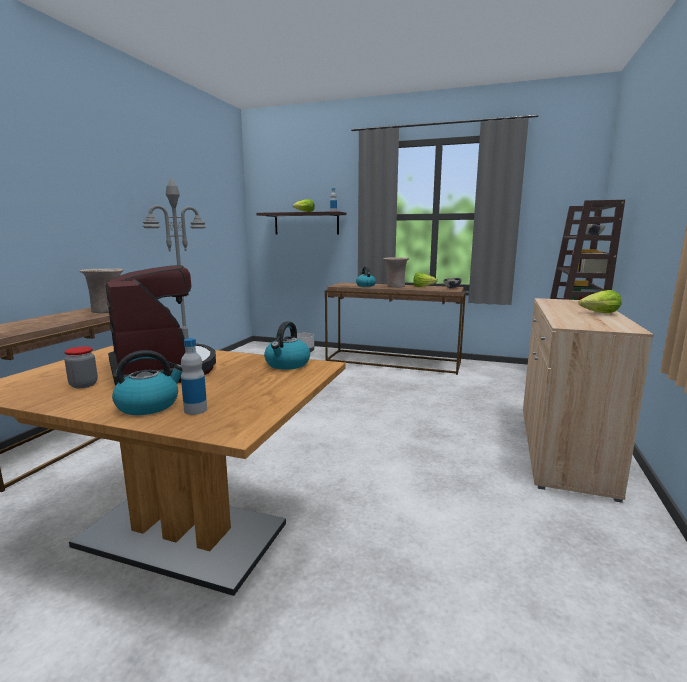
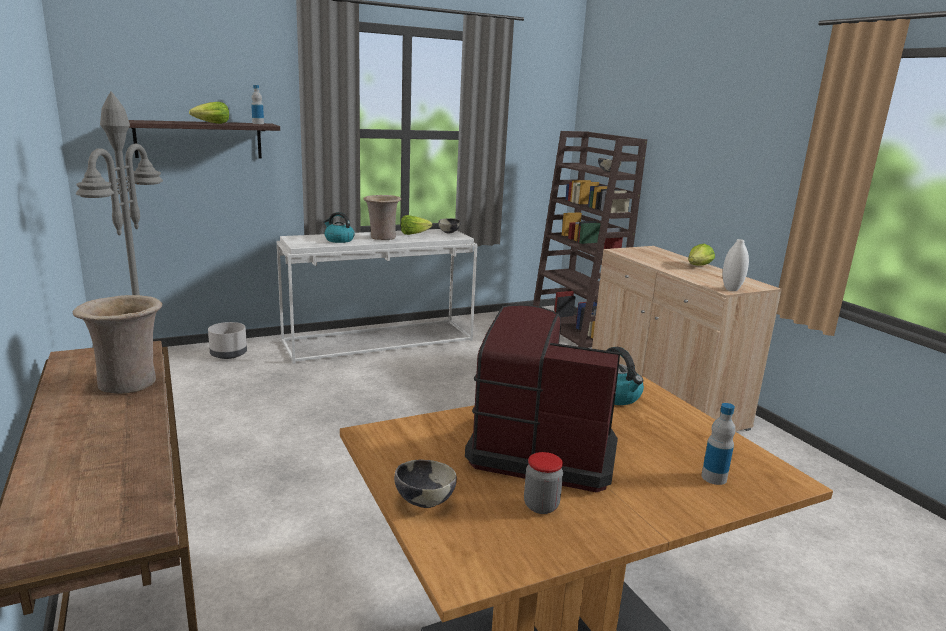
camera: 45 degrees left, 5 degrees up
kettle [112,350,183,415] -> none
brown console table [325,283,466,375] -> white console table [277,229,478,363]
none -> bowl [394,460,457,508]
none -> white vase [723,239,749,291]

